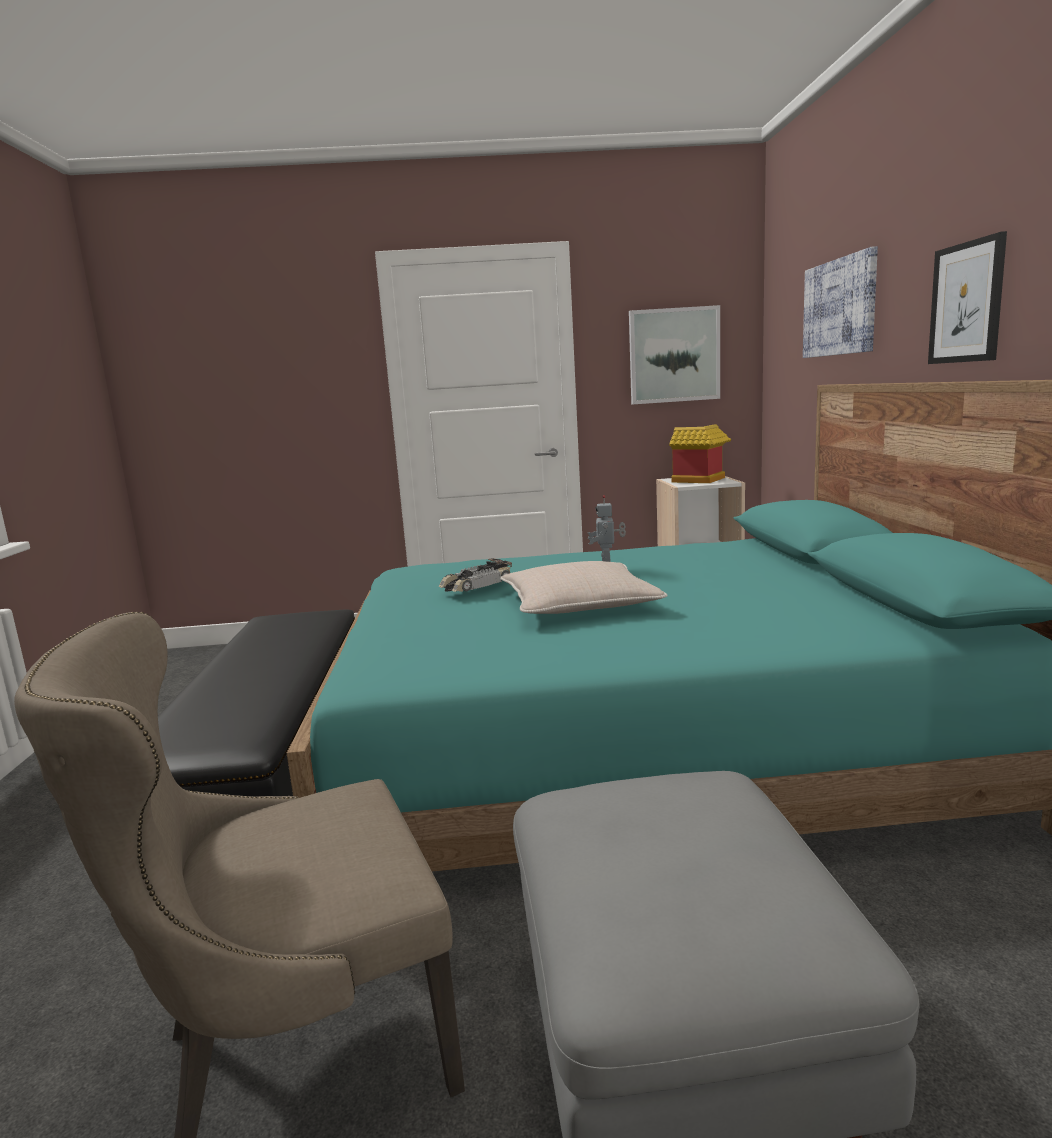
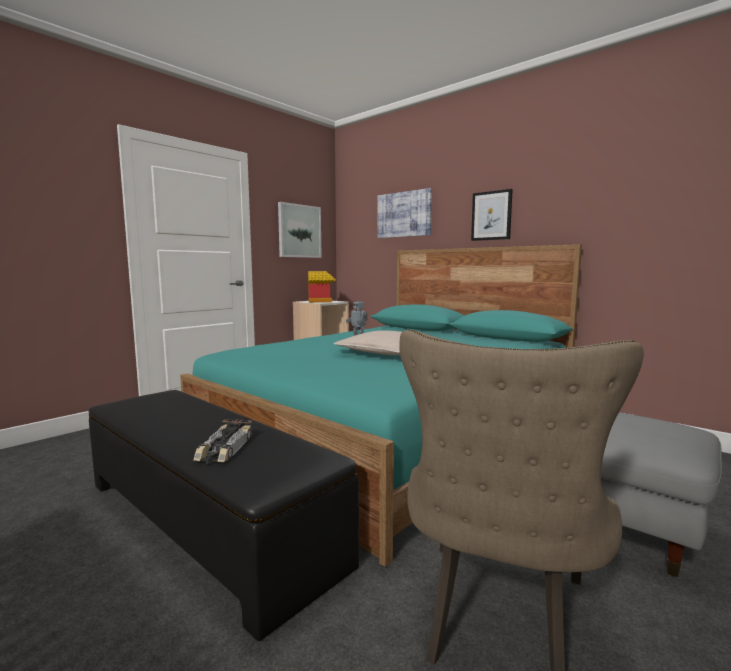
camera: 45 degrees left, 5 degrees down
toy car [439,558,512,592] -> toy car moved to [193,419,252,464]

